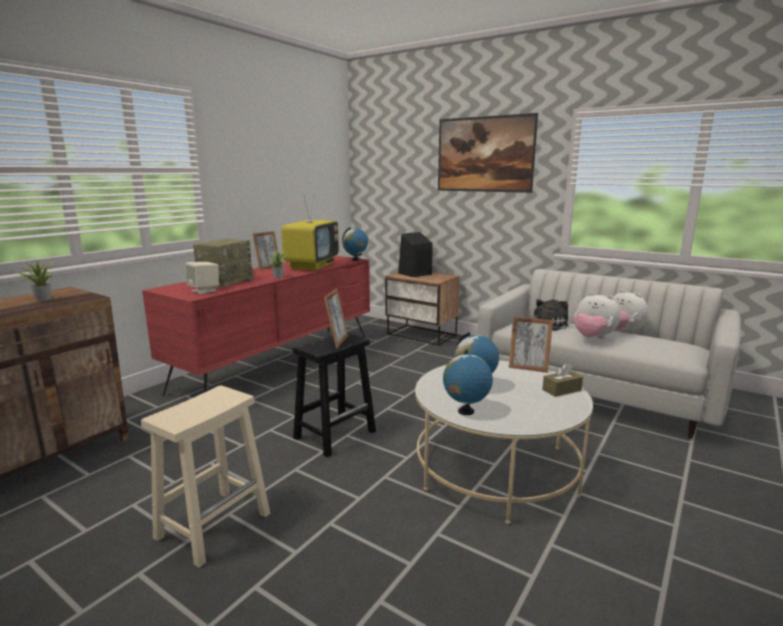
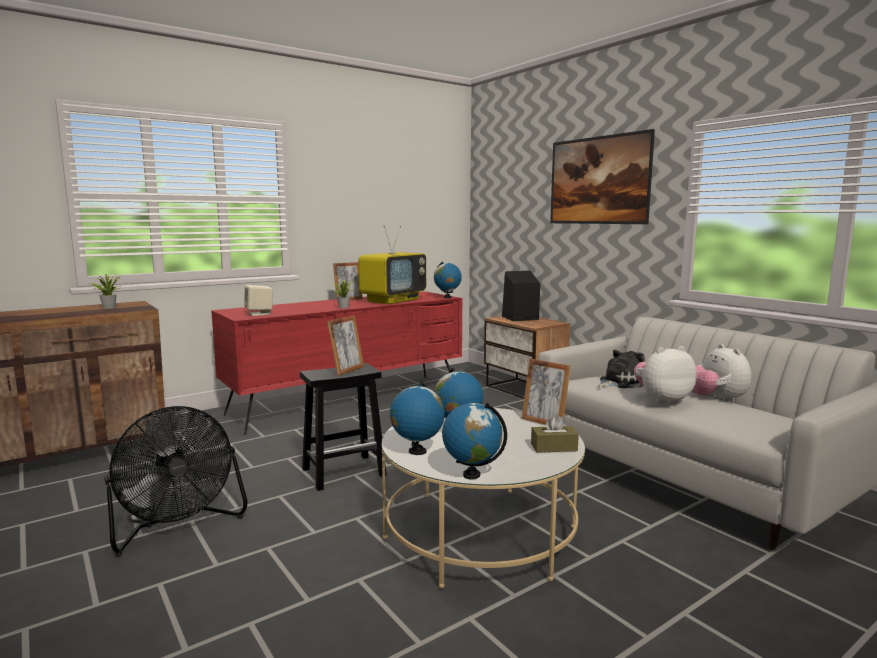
camera: 20 degrees right, 5 degrees down
beige stool [141,385,270,568] -> black fan [105,406,247,557]
radio [193,239,255,288] -> none
plush toy [574,292,621,339] -> plush toy turned 105 degrees clockwise [634,346,696,405]
none -> globe [442,403,507,480]

